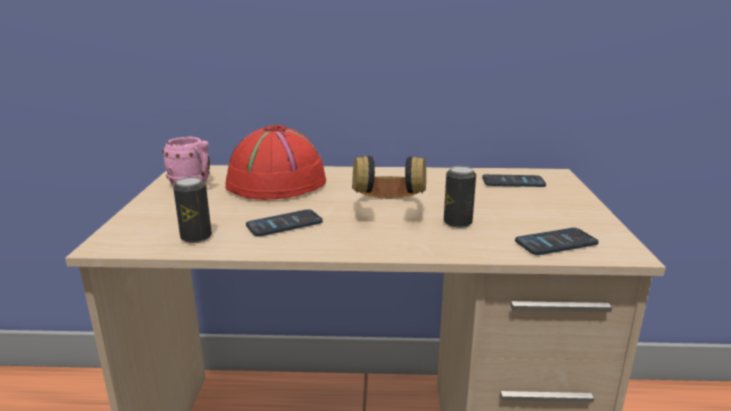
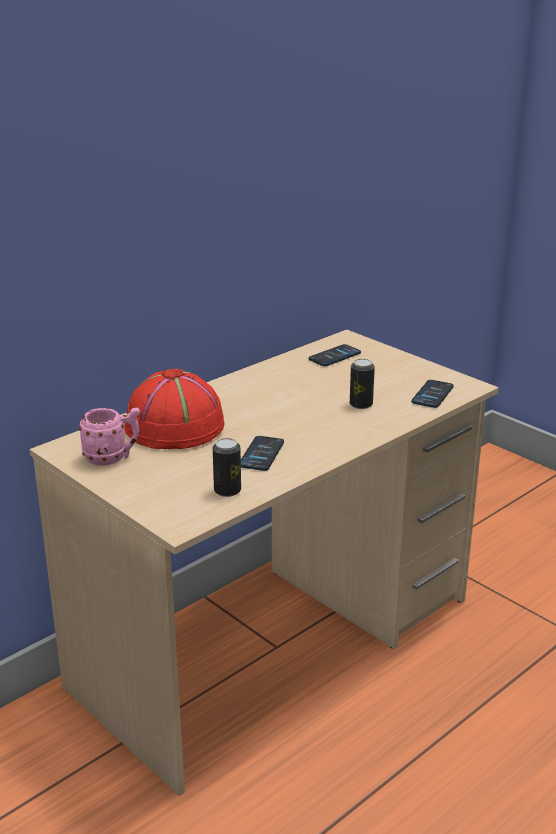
camera: 45 degrees left, 5 degrees up
headphones [352,156,426,199] -> none

